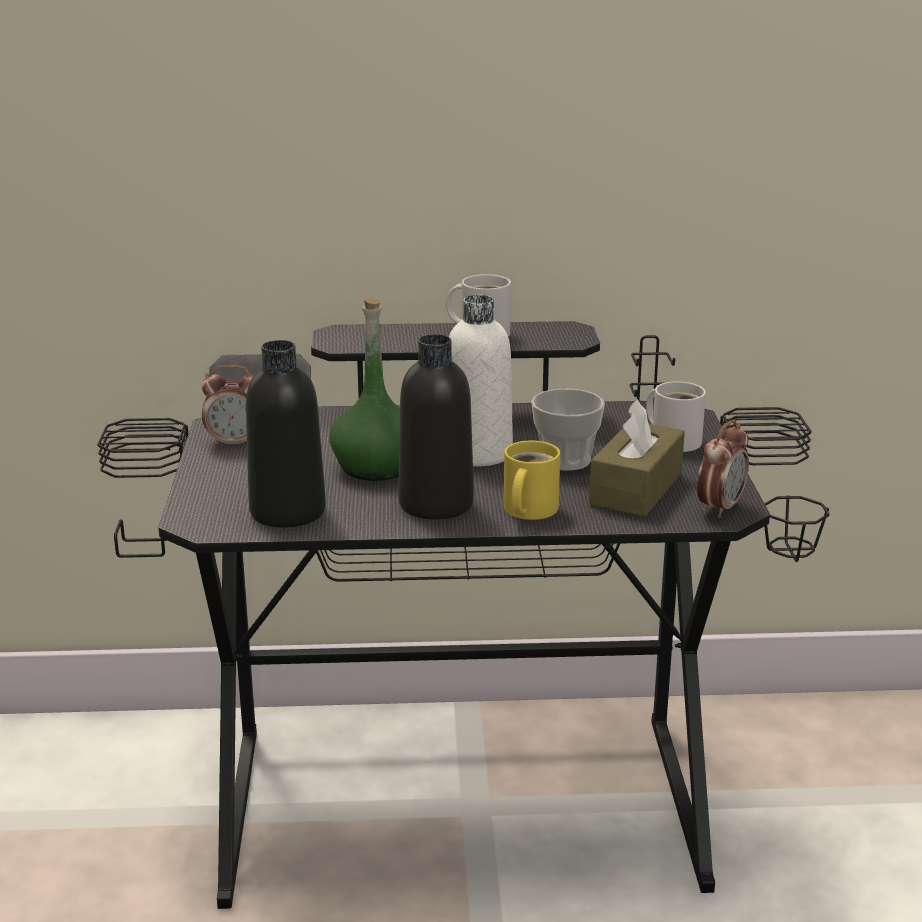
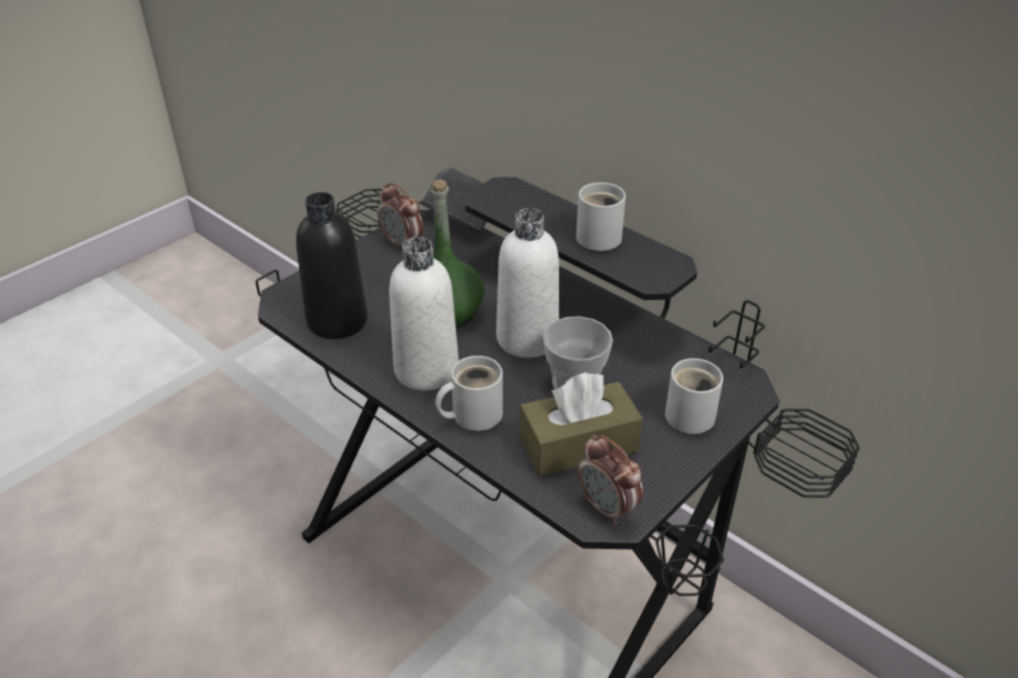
camera: 45 degrees right, 15 degrees up
black bottle [398,334,474,520] -> white bottle [389,237,459,391]
yellow mug [504,441,560,520] -> white mug [435,356,503,431]
alarm clock [697,420,749,518] -> alarm clock turned 60 degrees clockwise [577,435,643,525]

